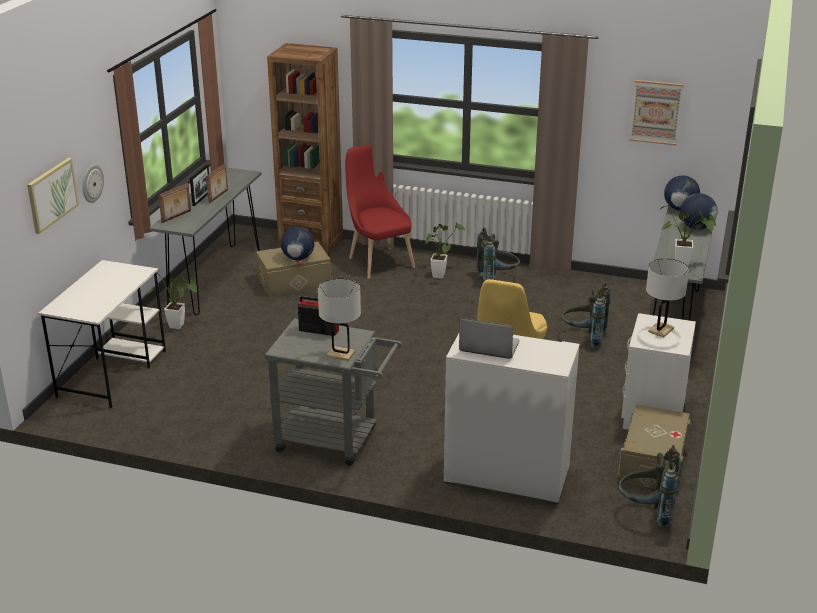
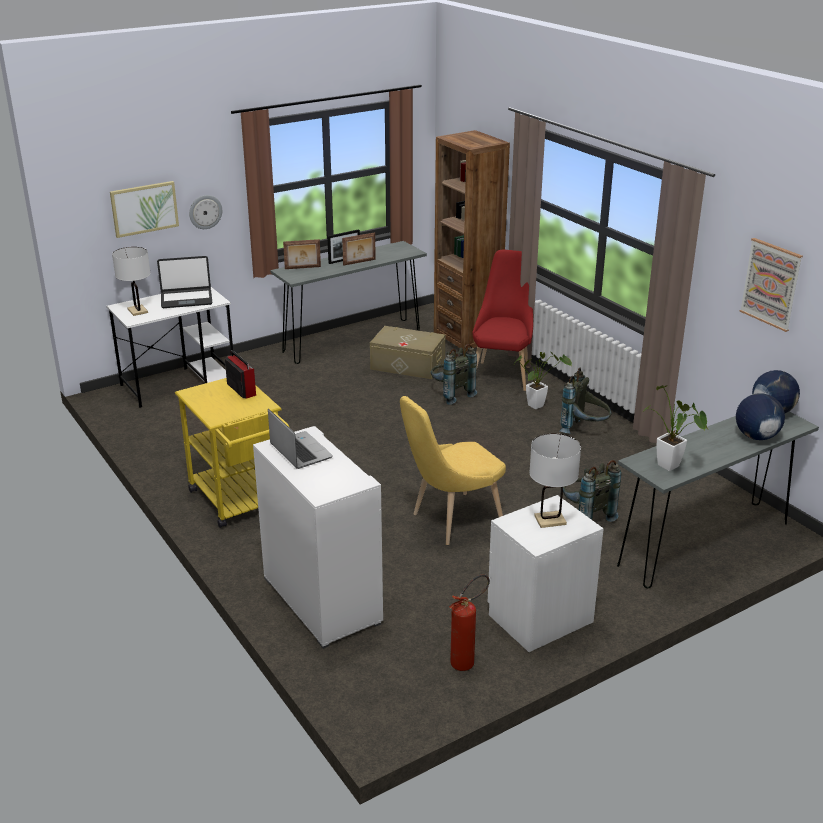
camera: 40 degrees right, 0 degrees up
potted plant [148,270,198,329] -> none
grey cart [265,319,402,466] -> yellow cart [175,378,290,528]
globe [281,226,315,260] -> none
white table lamp [318,278,361,361] -> white table lamp moved to [112,247,151,316]
beige storage box [618,404,691,489] -> fire extinguisher [449,574,490,671]
grey backpack [618,445,680,528] -> grey backpack moved to [430,344,477,405]
none -> laptop [157,256,212,308]

